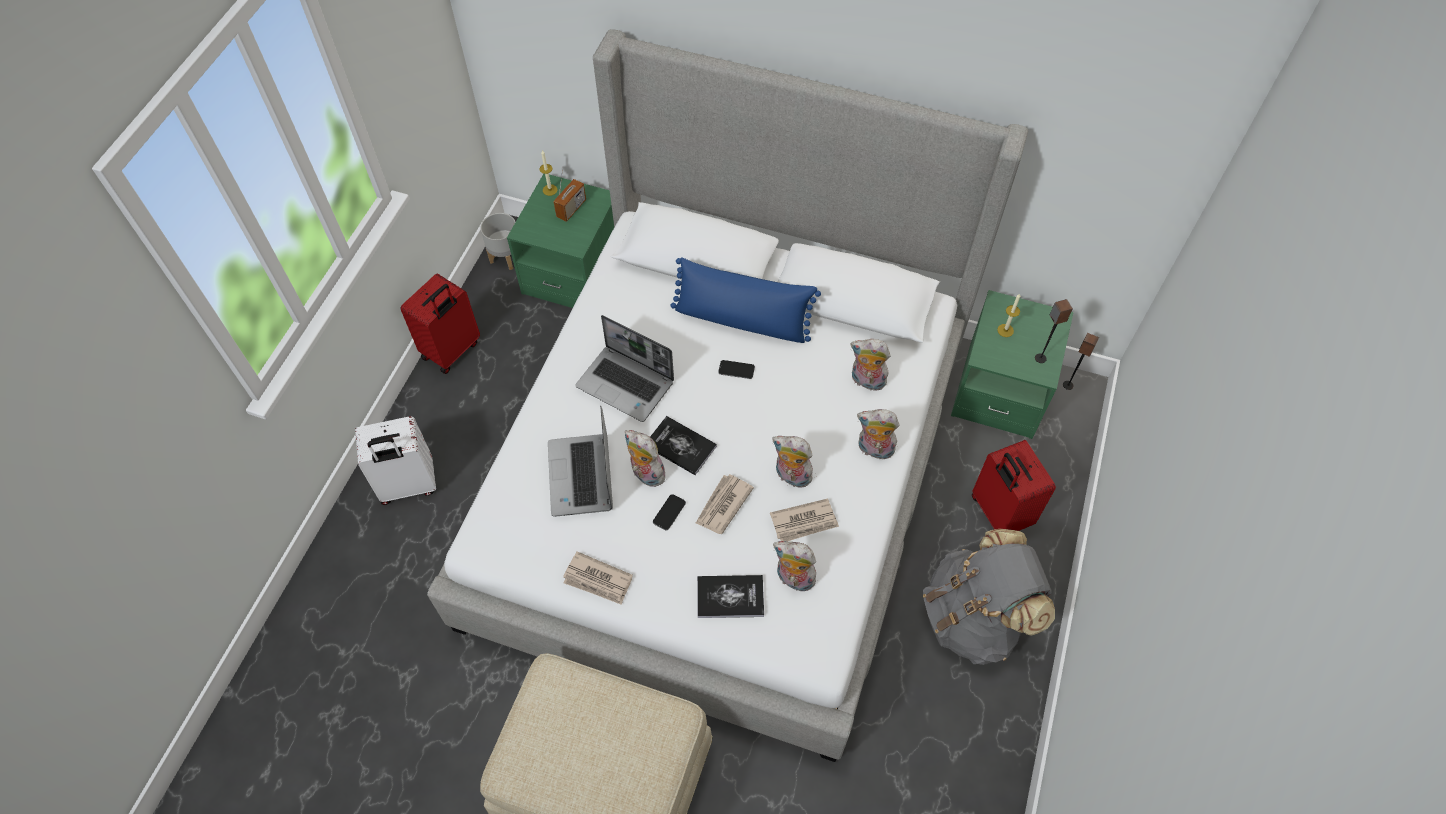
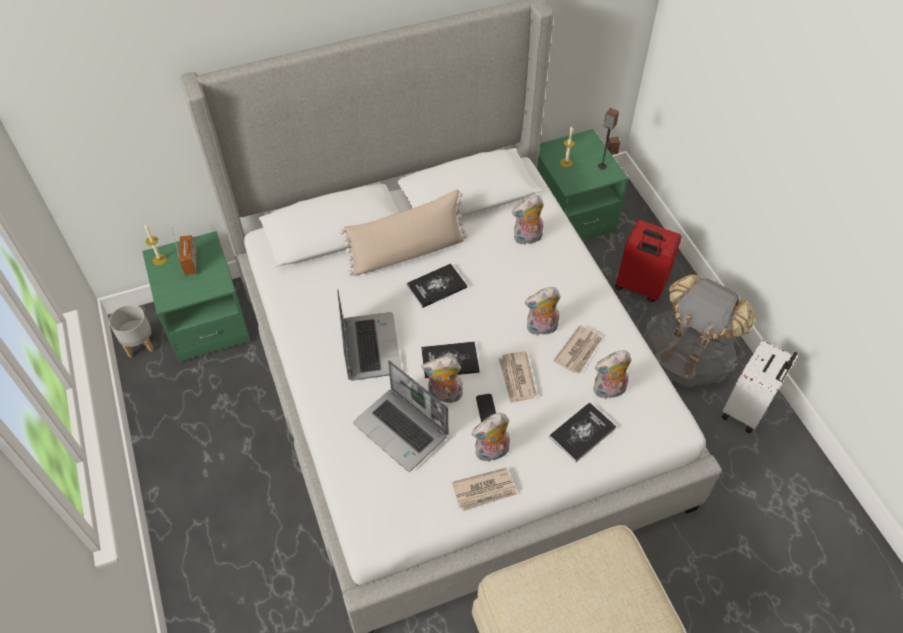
camera: 40 degrees left, 5 degrees down
white suitcase [355,416,436,505] -> white suitcase moved to [722,340,798,434]
red suitcase [401,274,480,374] -> none
laptop [575,315,674,422] -> laptop turned 90 degrees counterclockwise [337,290,402,381]
blue pillow [670,257,821,343] -> beige pillow [339,189,467,276]
phone [718,360,755,379] -> book [407,263,467,308]
plush toy [857,409,900,460] -> plush toy moved to [472,413,510,463]

